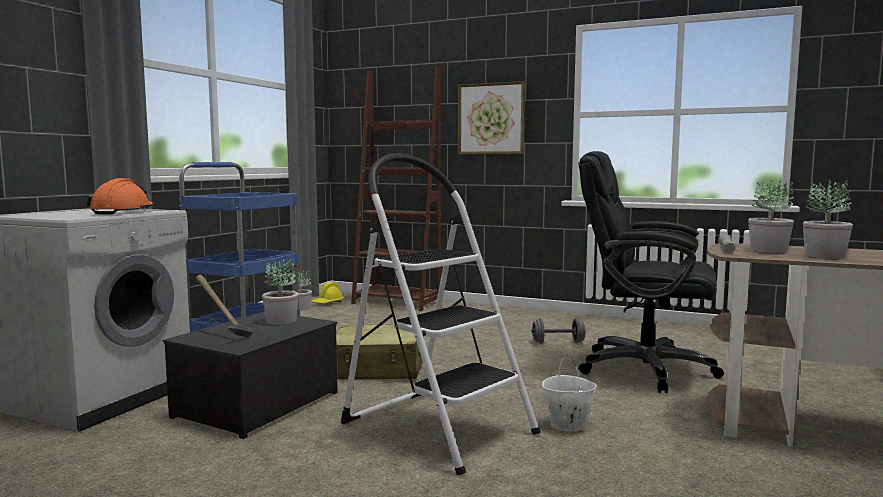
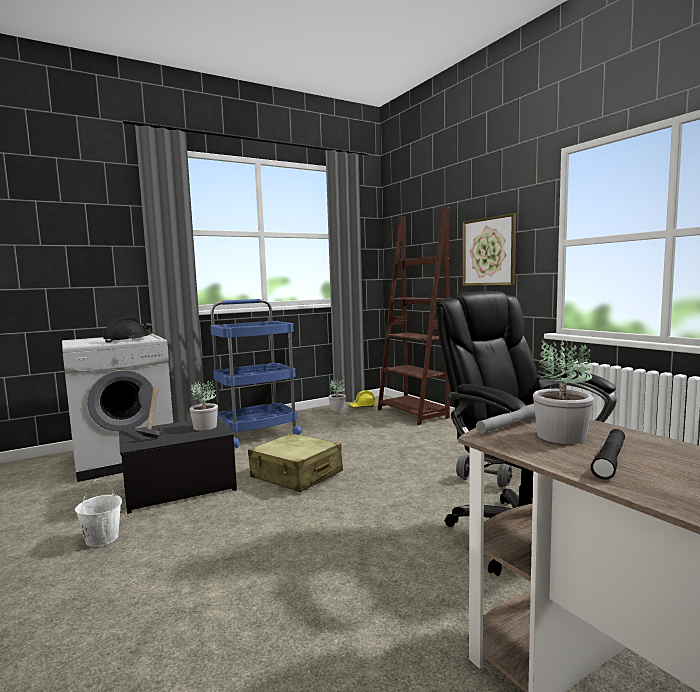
camera: 35 degrees right, 0 degrees up
orange hard hat [87,178,154,215] -> black hard hat [103,317,152,343]
step ladder [341,153,541,475] -> none
white bucket [542,355,597,432] -> white bucket moved to [75,480,122,547]
potted plant [803,178,853,258] -> black flashlight [591,429,625,480]

